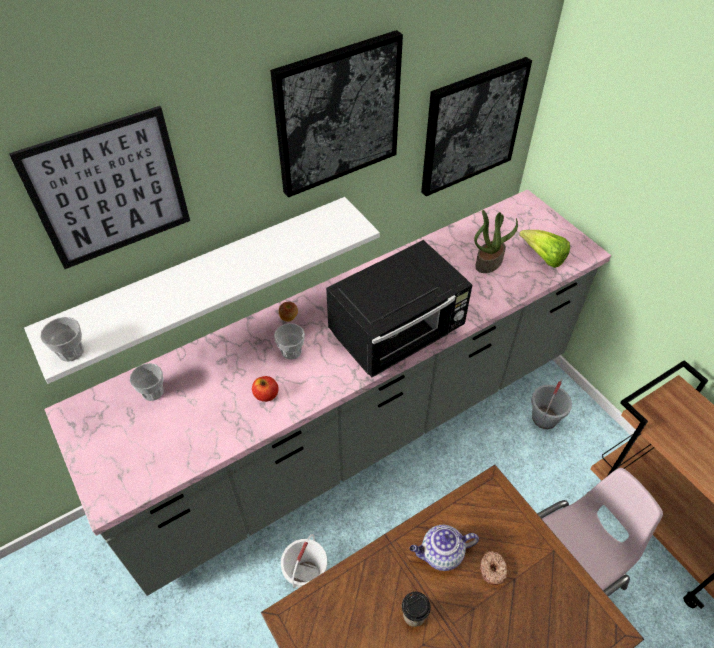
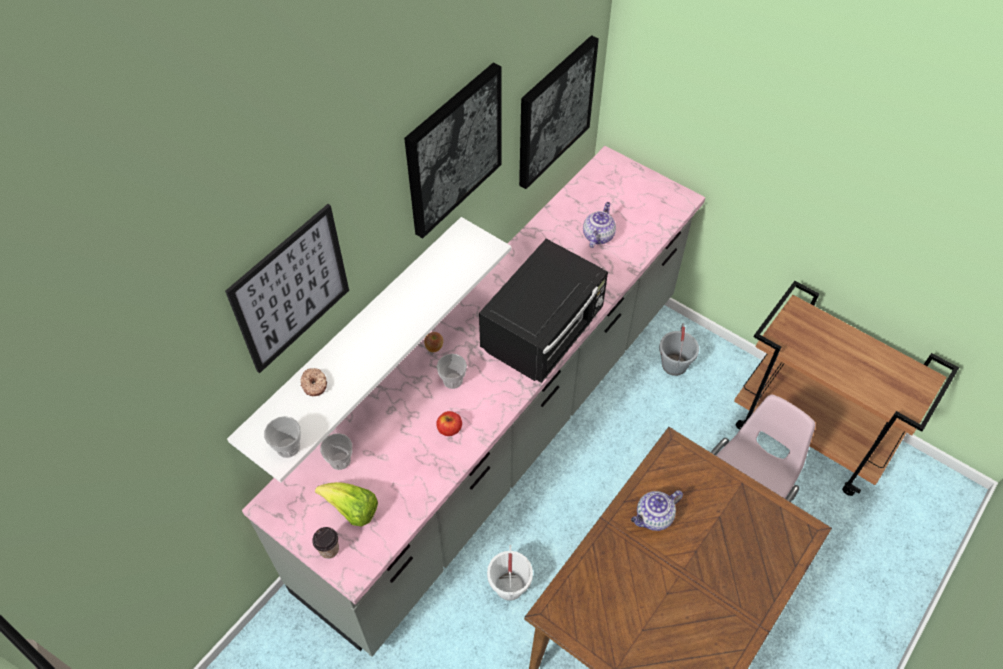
camera: 20 degrees left, 5 degrees up
cup [402,592,431,627] -> cup moved to [312,527,339,559]
potted plant [474,210,518,273] -> teapot [583,202,616,248]
donut [480,551,507,585] -> donut moved to [301,368,327,396]
lettuce [519,230,570,268] -> lettuce moved to [315,482,378,526]

